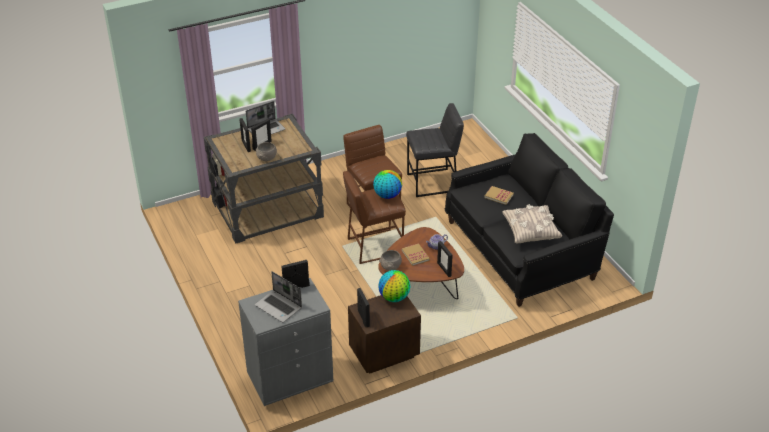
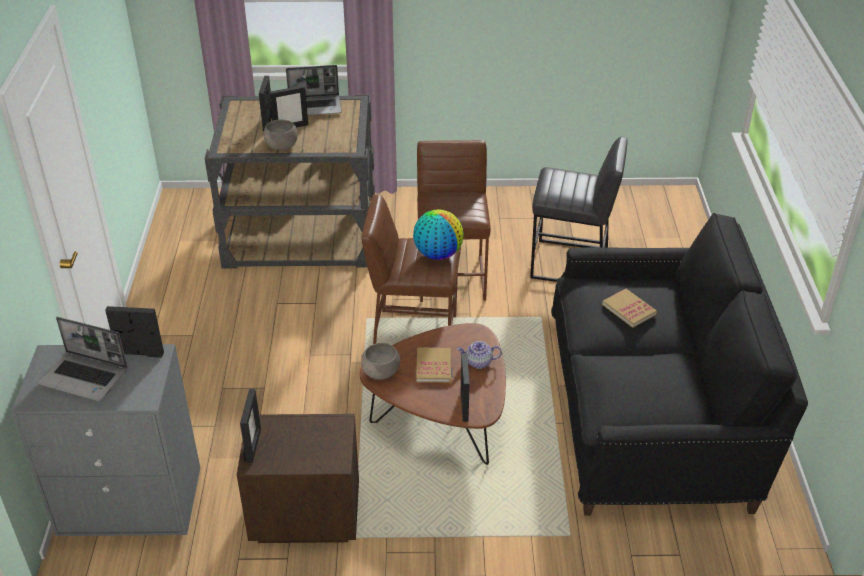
camera: 25 degrees right, 0 degrees up
laptop [255,271,302,323] -> laptop turned 45 degrees counterclockwise [38,317,128,401]
globe [378,270,411,302] -> none
beige pillow [502,204,562,243] -> none

